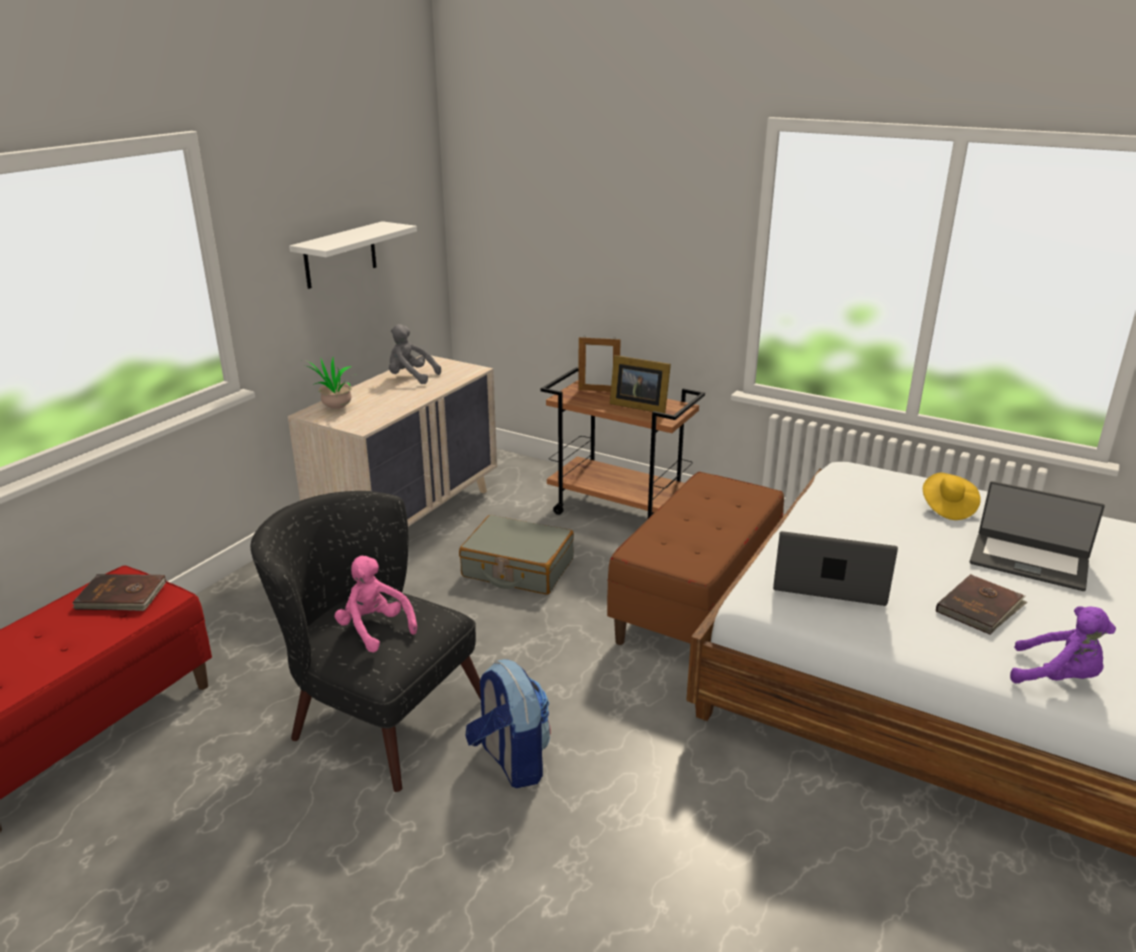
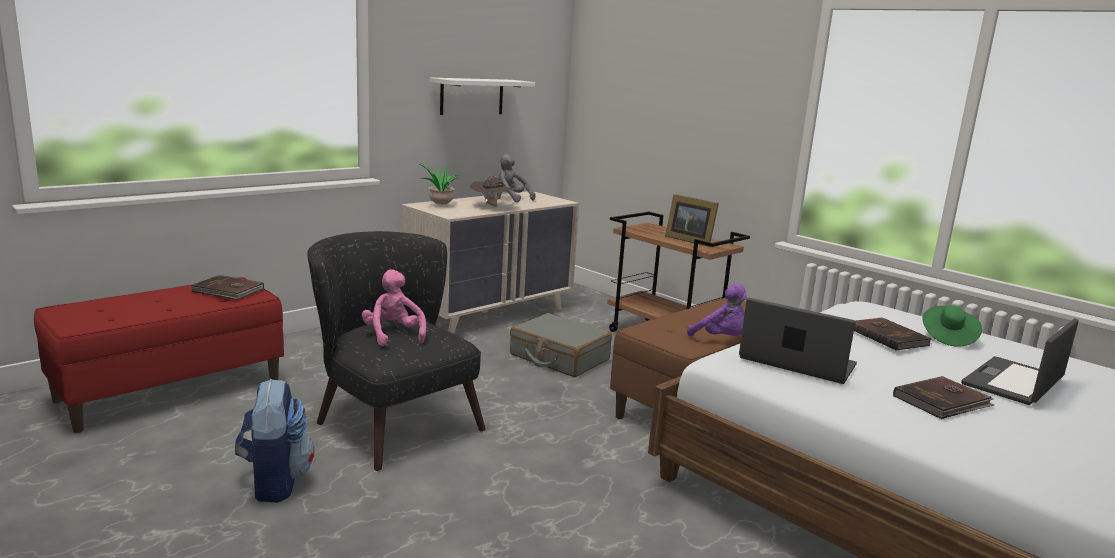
camera: 15 degrees right, 10 degrees down
backpack [465,659,551,788] -> backpack moved to [235,379,314,502]
picture frame [578,337,621,392] -> none
yellow hat [923,473,981,520] -> green hat [923,305,982,347]
laptop [970,481,1105,591] -> laptop turned 90 degrees clockwise [961,318,1079,405]
purple plush toy [1010,606,1116,683] -> purple plush toy moved to [687,284,747,336]
none -> brown hat [469,176,516,206]
none -> brown book [854,317,932,351]

